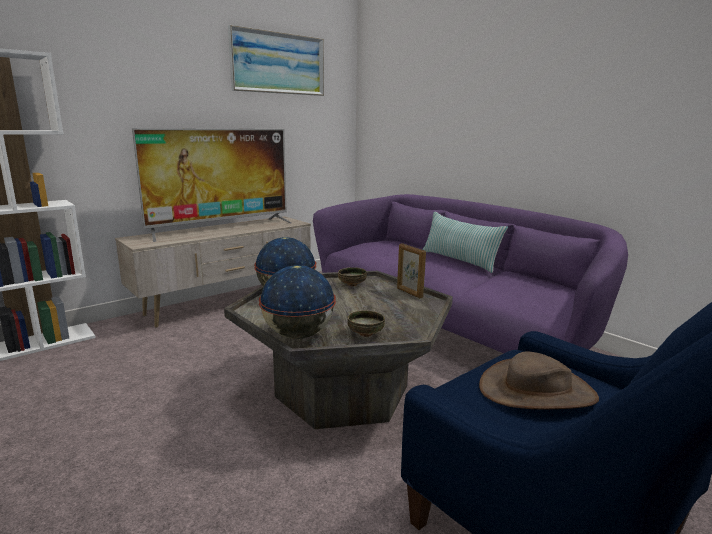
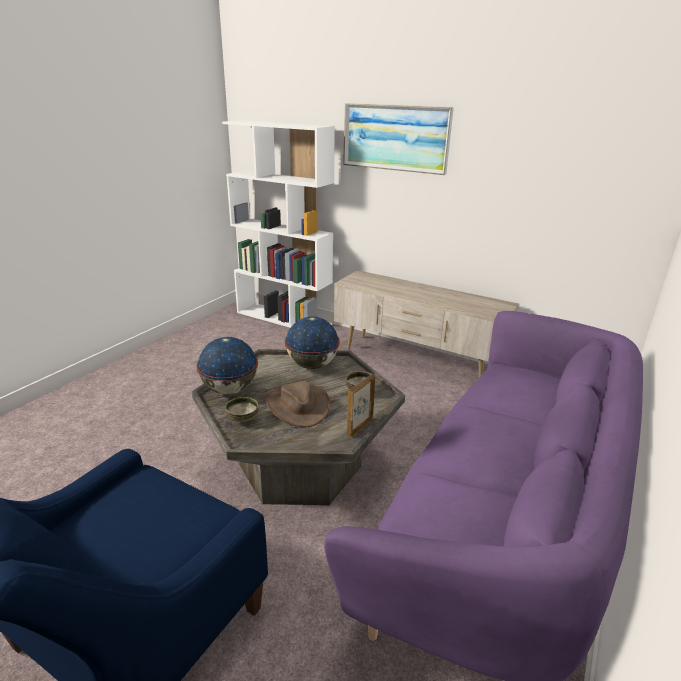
camera: 70 degrees right, 10 degrees up
television [132,128,292,242] -> none
picture [228,25,324,96] -> picture moved to [343,103,454,175]
pillow [422,212,508,273] -> none
brown hat [479,351,599,409] -> brown hat moved to [266,381,330,427]

